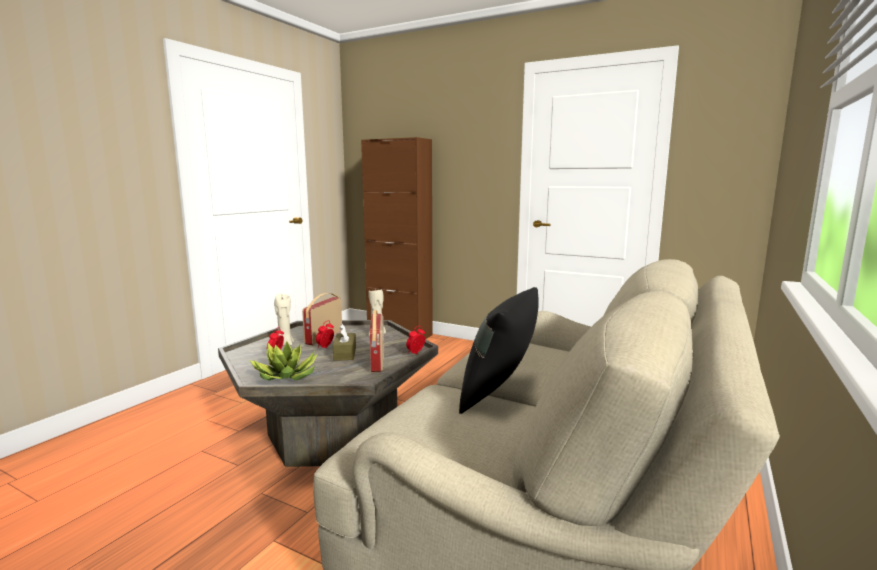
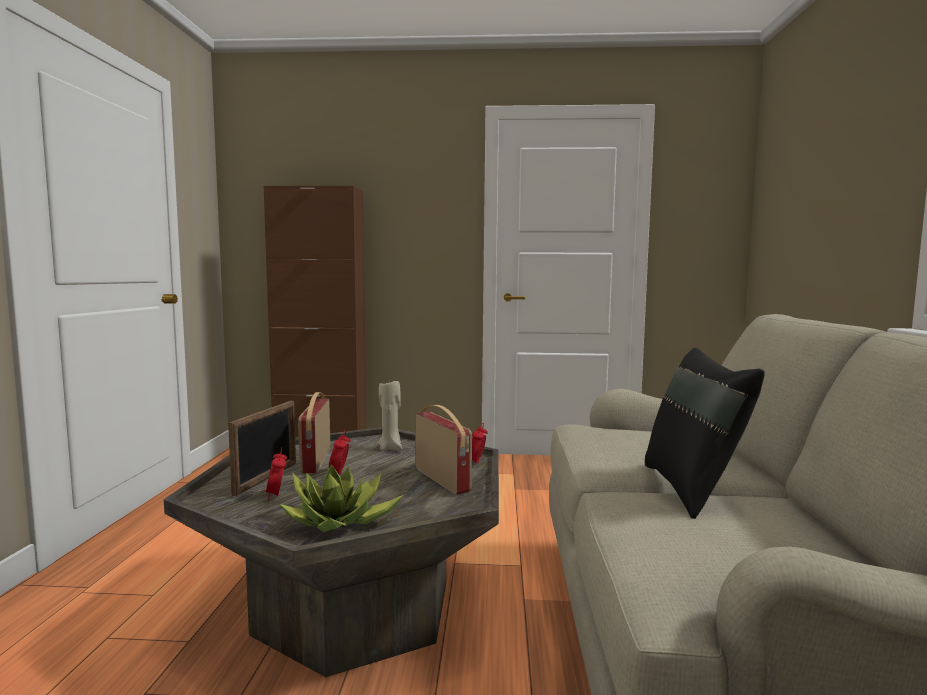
camera: 25 degrees left, 5 degrees down
beige candle [274,294,294,346] -> picture frame [228,401,296,496]
brown tissue box [333,324,356,361] -> none

